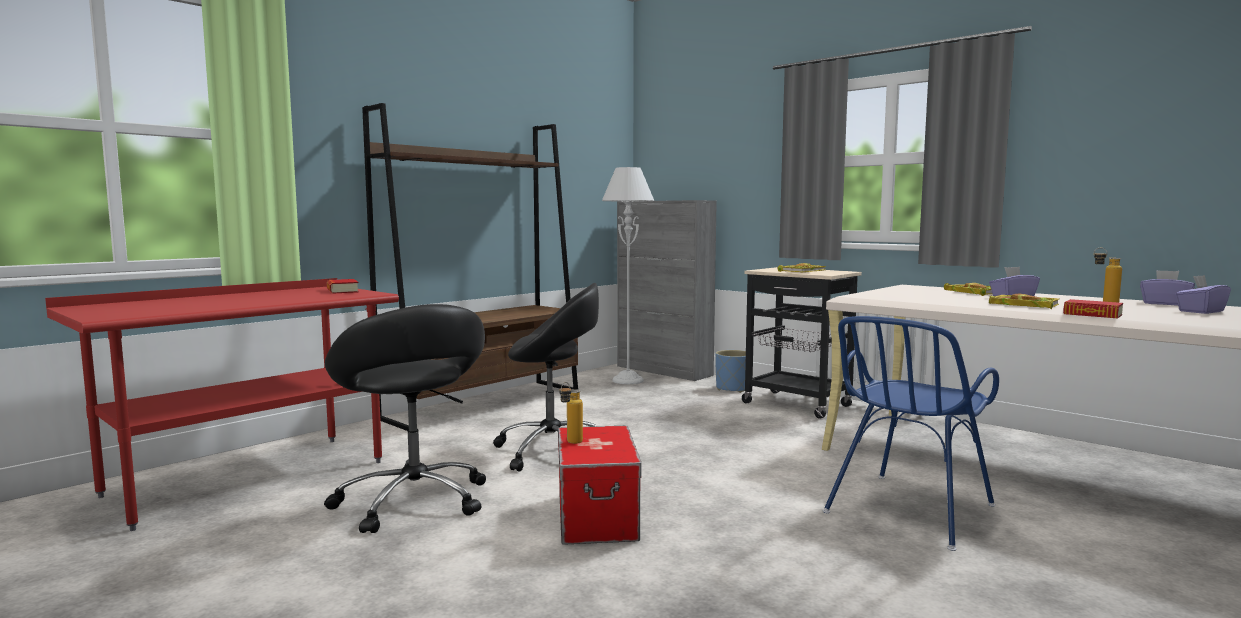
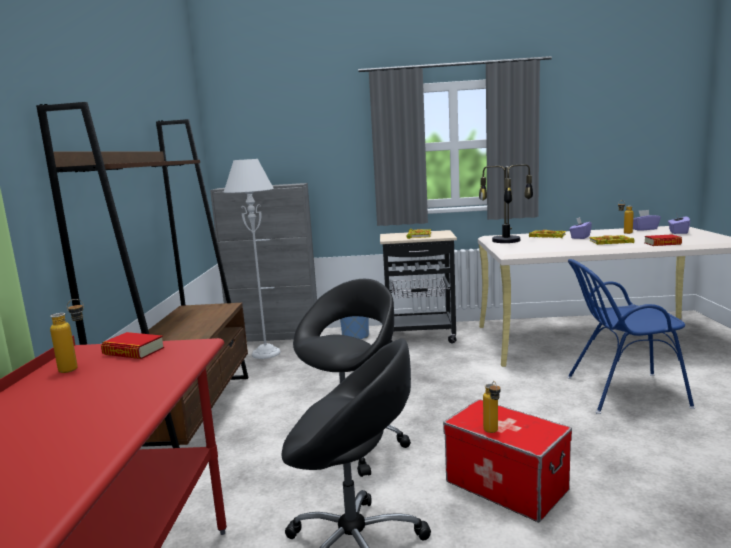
camera: 40 degrees left, 5 degrees up
blue chair [822,316,999,551] -> blue chair turned 90 degrees clockwise [567,259,695,414]
none -> bottle [50,299,84,373]
none -> table lamp [479,165,533,243]

